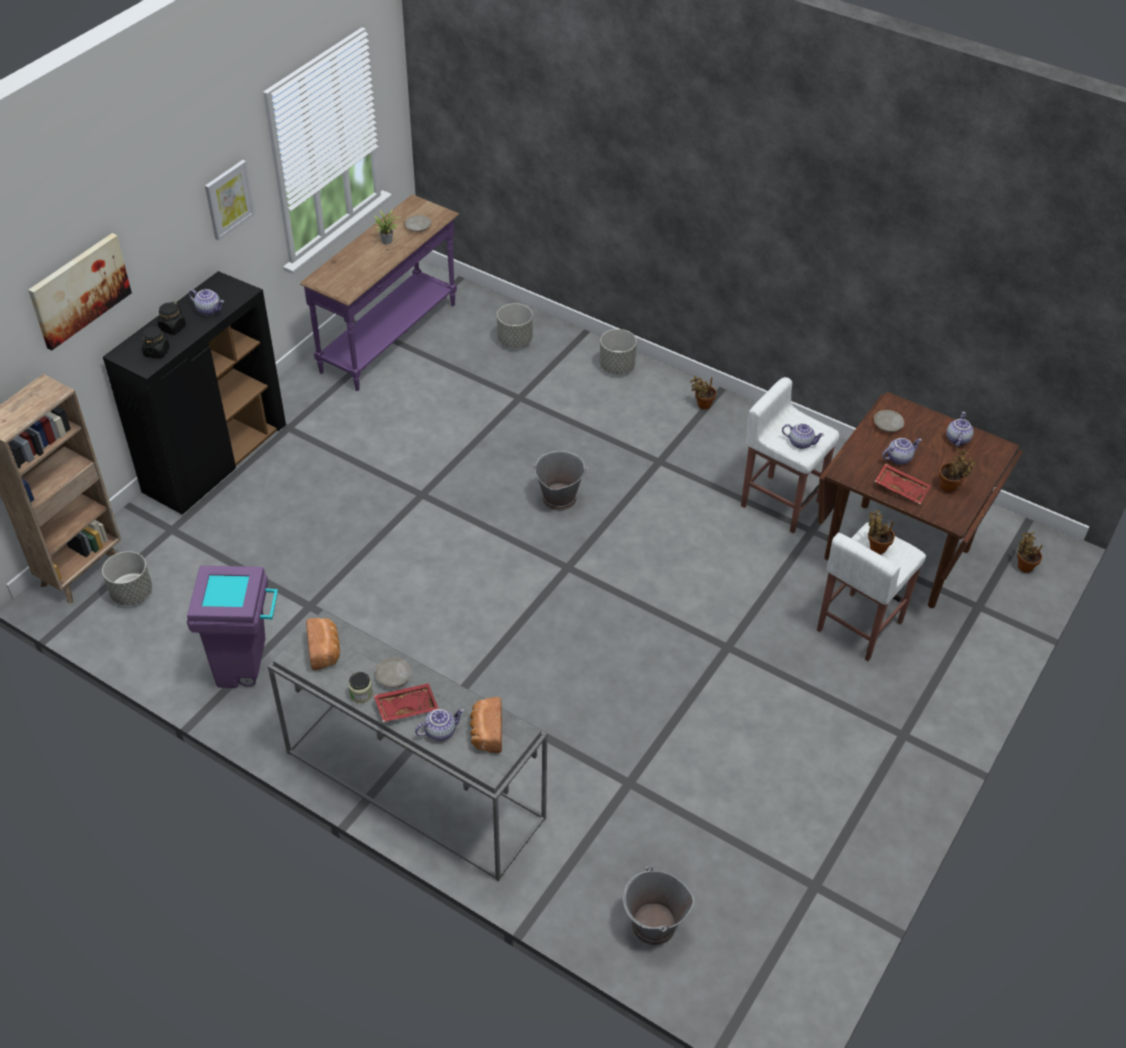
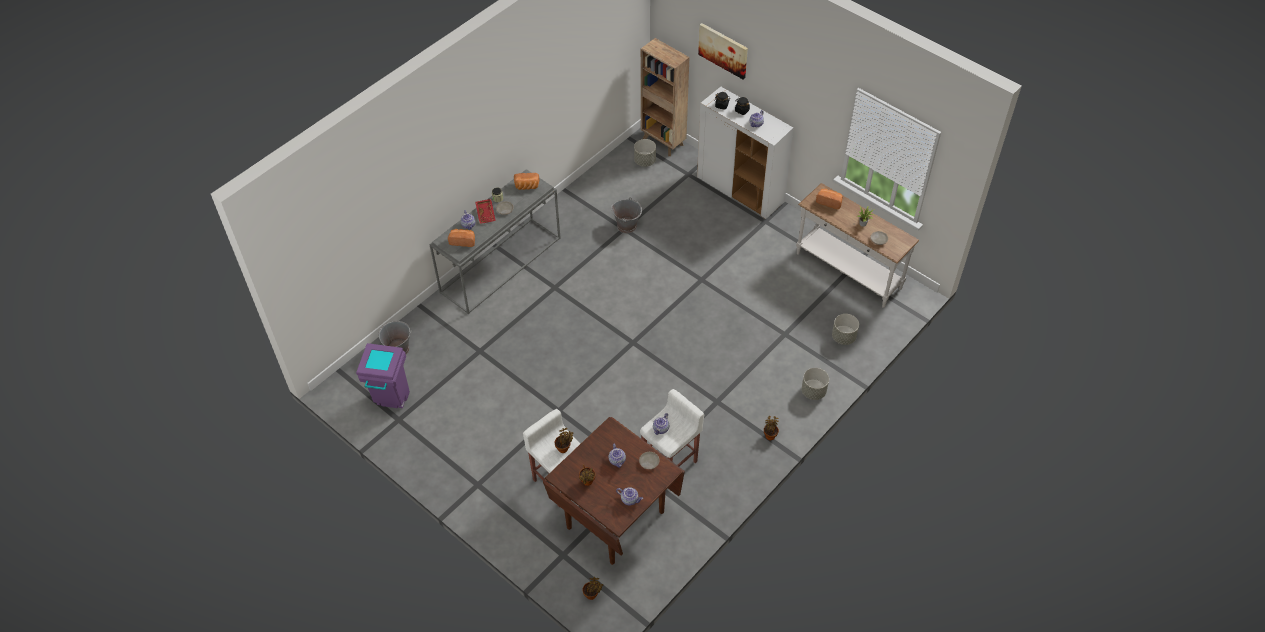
camera: 100 degrees right, 5 degrees up
black cabinet [103,271,286,515] -> white cabinet [697,87,793,219]
purple trash can [187,566,278,688] -> purple trash can moved to [356,343,410,408]
picture [205,160,255,240] -> none
purple console table [300,194,459,391] -> white console table [796,183,919,308]
grey bucket [532,451,588,511] -> grey bucket moved to [611,197,642,233]
red tray [875,463,931,504] -> none
none -> bread [816,189,843,209]

